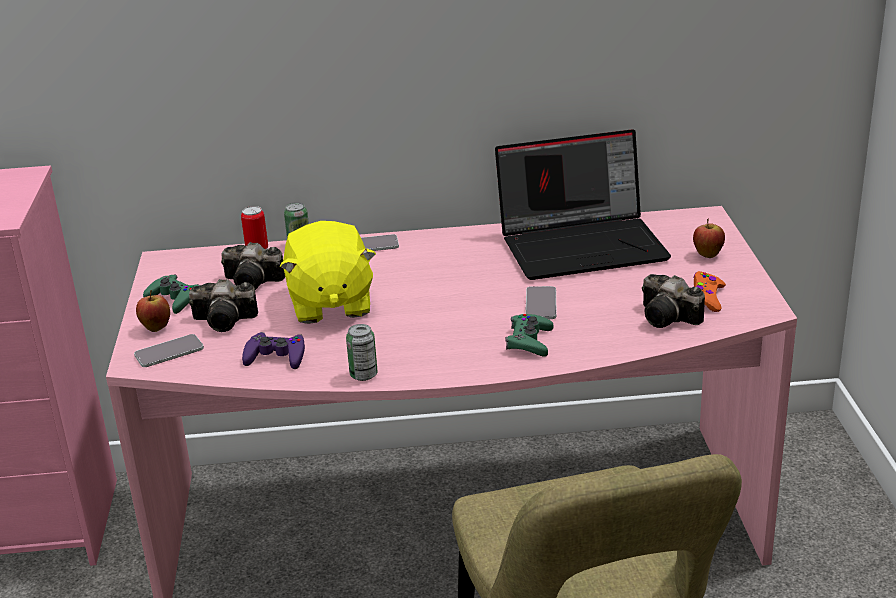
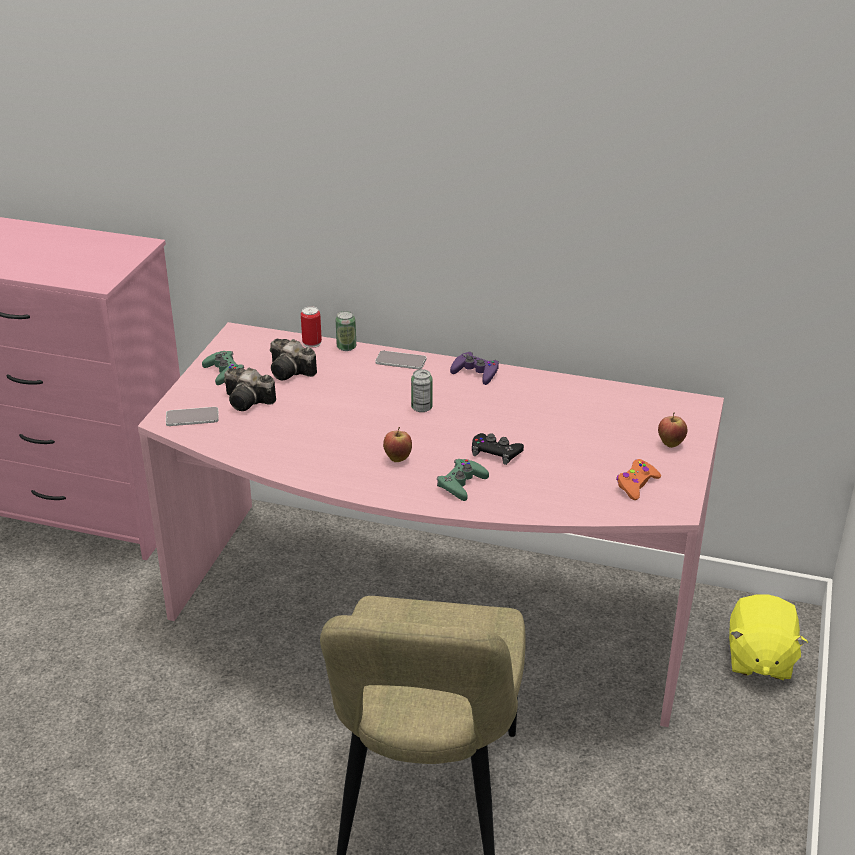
camera: 20 degrees right, 5 degrees up
apple [136,290,170,332] -> apple moved to [383,427,412,462]
purple game controller [242,332,305,369] -> purple game controller moved to [450,352,499,385]
yellow plush toy [280,221,376,324] -> yellow plush toy moved to [729,594,808,680]
can [346,324,377,381] -> can moved to [411,369,433,412]
laptop [495,129,671,280] -> none
phone [526,286,557,319] -> black game controller [472,433,524,465]
camera [642,274,705,328] -> none

